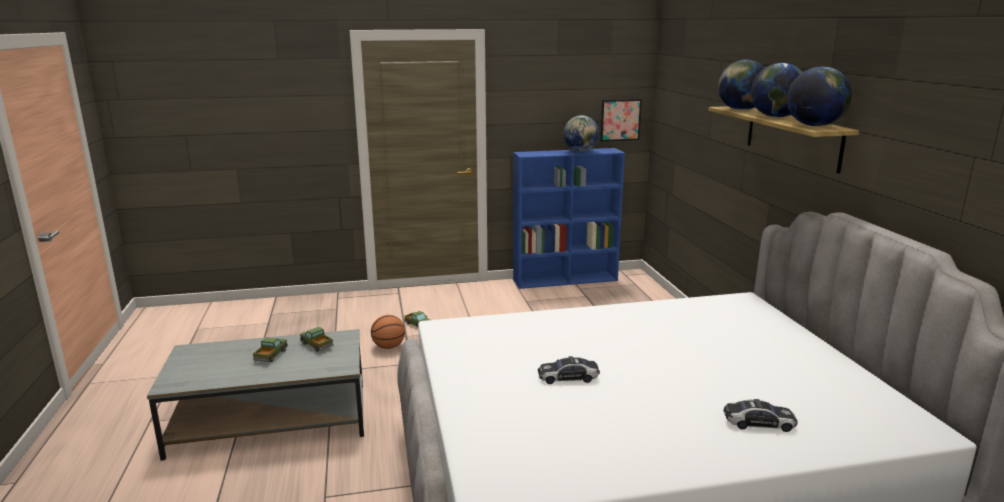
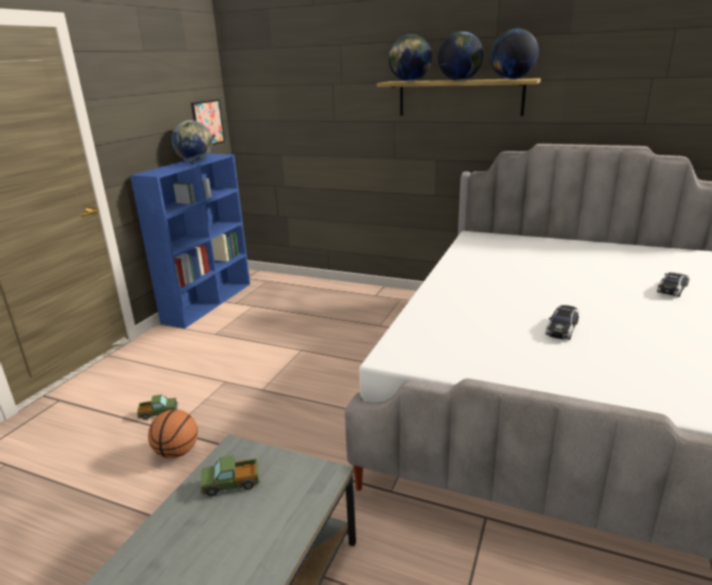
camera: 55 degrees left, 5 degrees up
toy truck [253,337,288,362] -> none

